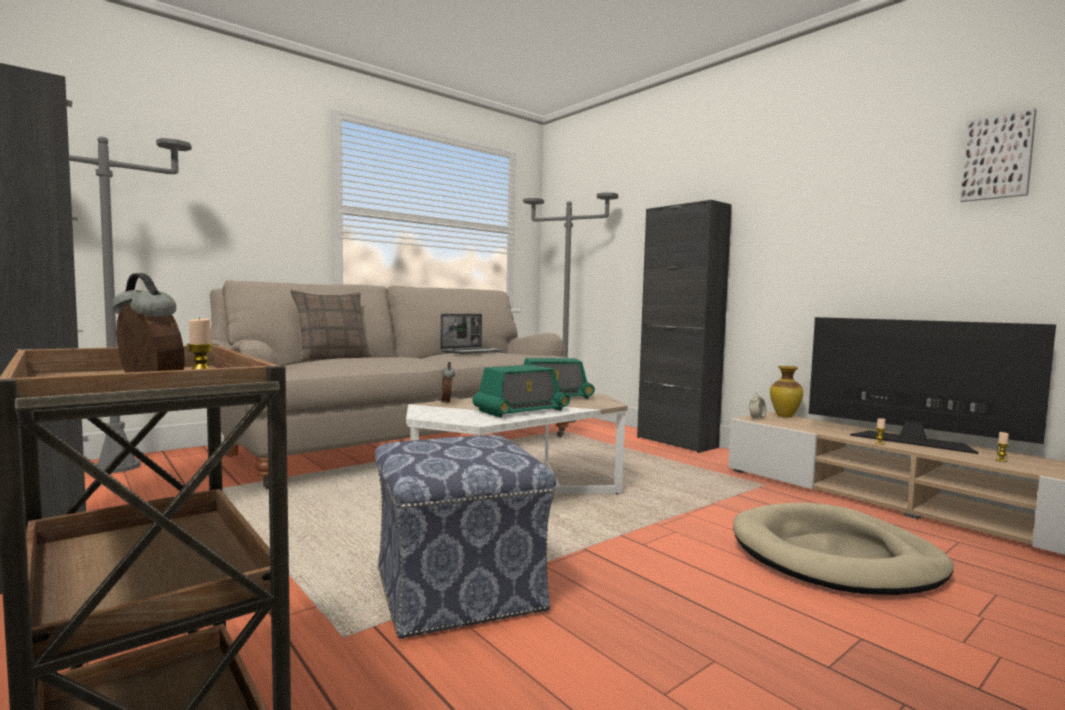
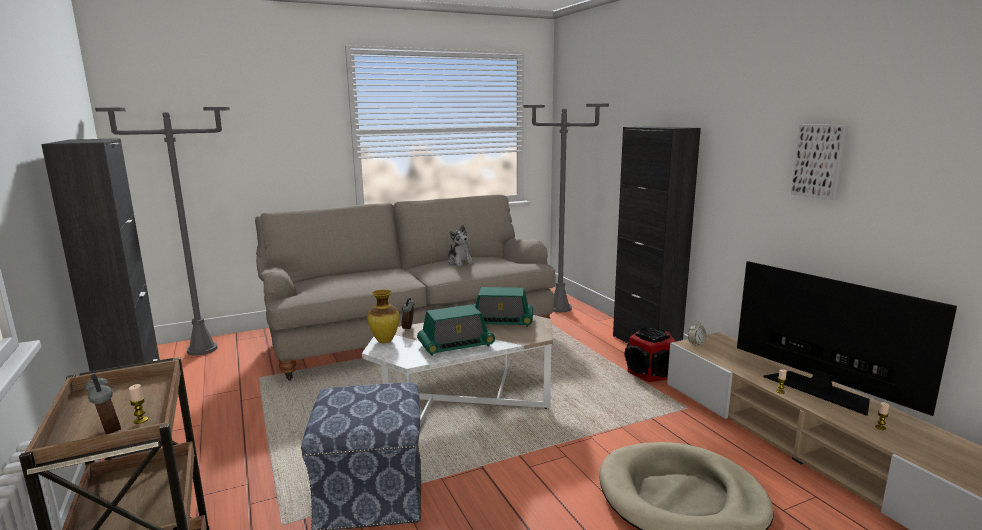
camera: 15 degrees right, 10 degrees up
pillow [290,290,372,362] -> none
laptop [440,314,504,354] -> plush toy [448,225,474,266]
vase [770,366,803,418] -> vase moved to [367,290,399,343]
picture [959,108,1036,202] -> picture moved to [791,124,849,200]
none -> speaker [625,328,675,382]

